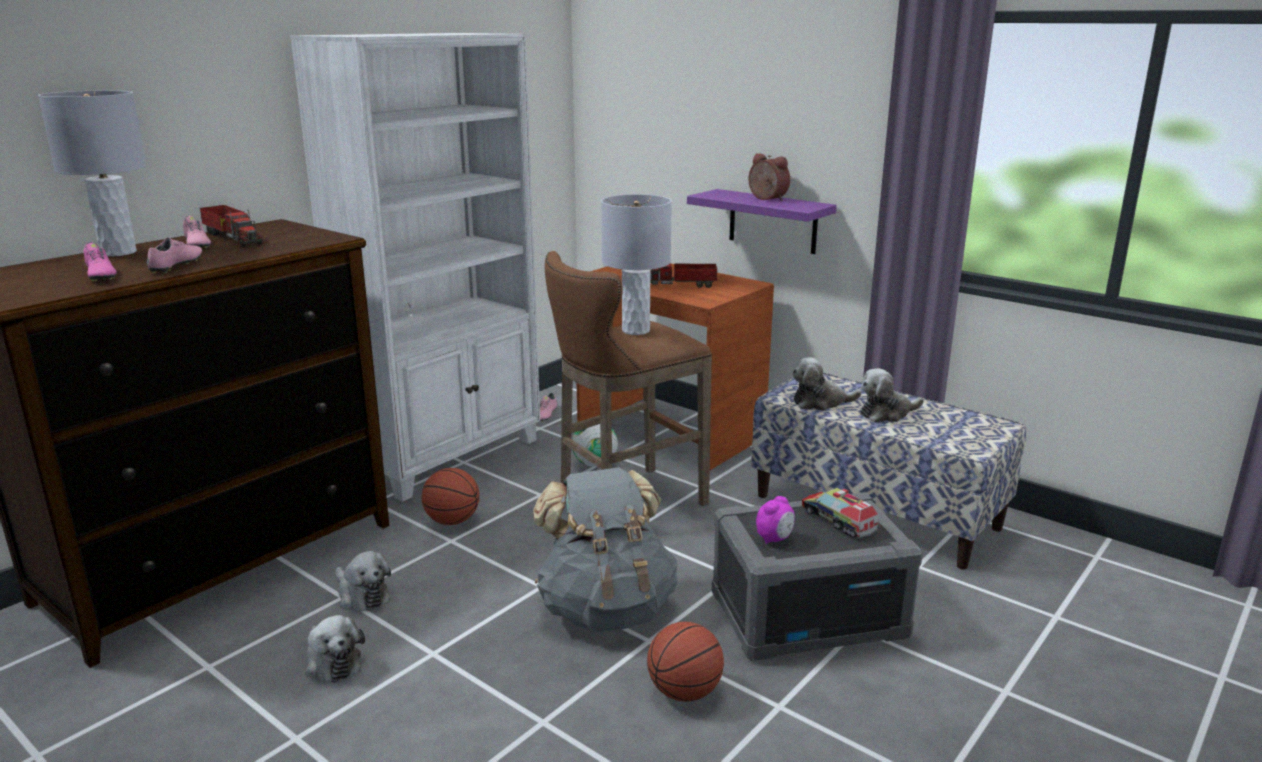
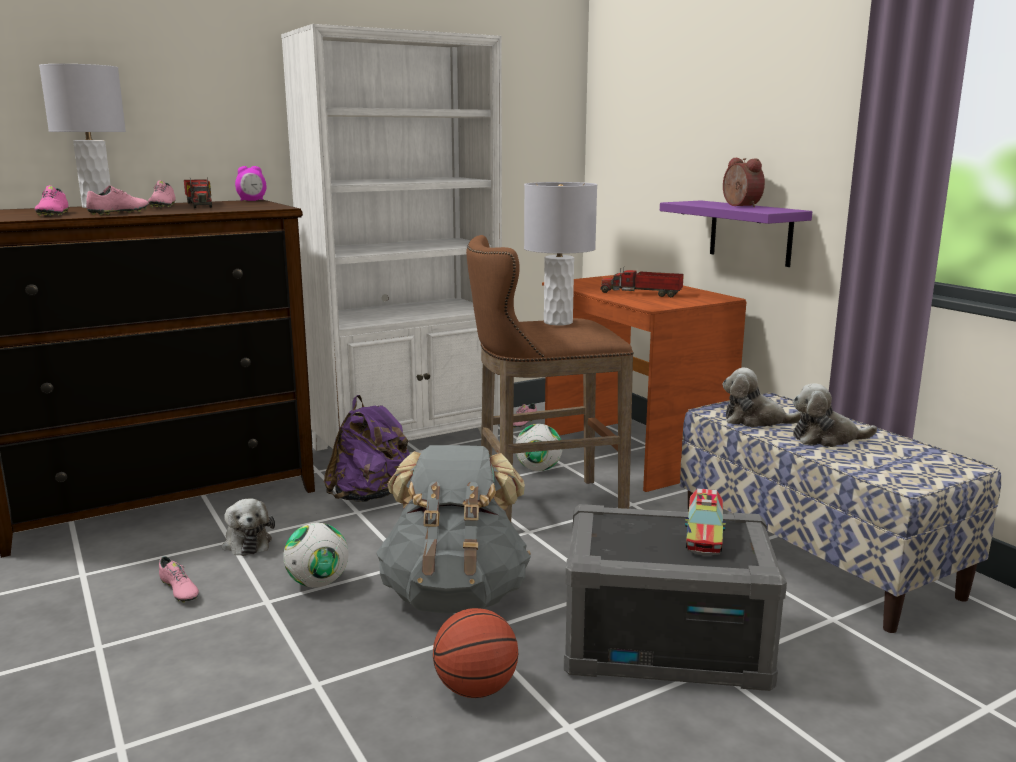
camera: 20 degrees right, 5 degrees down
plush toy [305,615,365,683] -> pink shoe [159,556,199,603]
basketball [422,468,479,525] -> purple backpack [324,395,410,502]
alarm clock [756,496,795,544] -> alarm clock moved to [235,166,267,201]
toy truck [801,488,879,538] -> toy truck turned 150 degrees counterclockwise [685,488,726,556]
none -> football [283,523,348,588]

